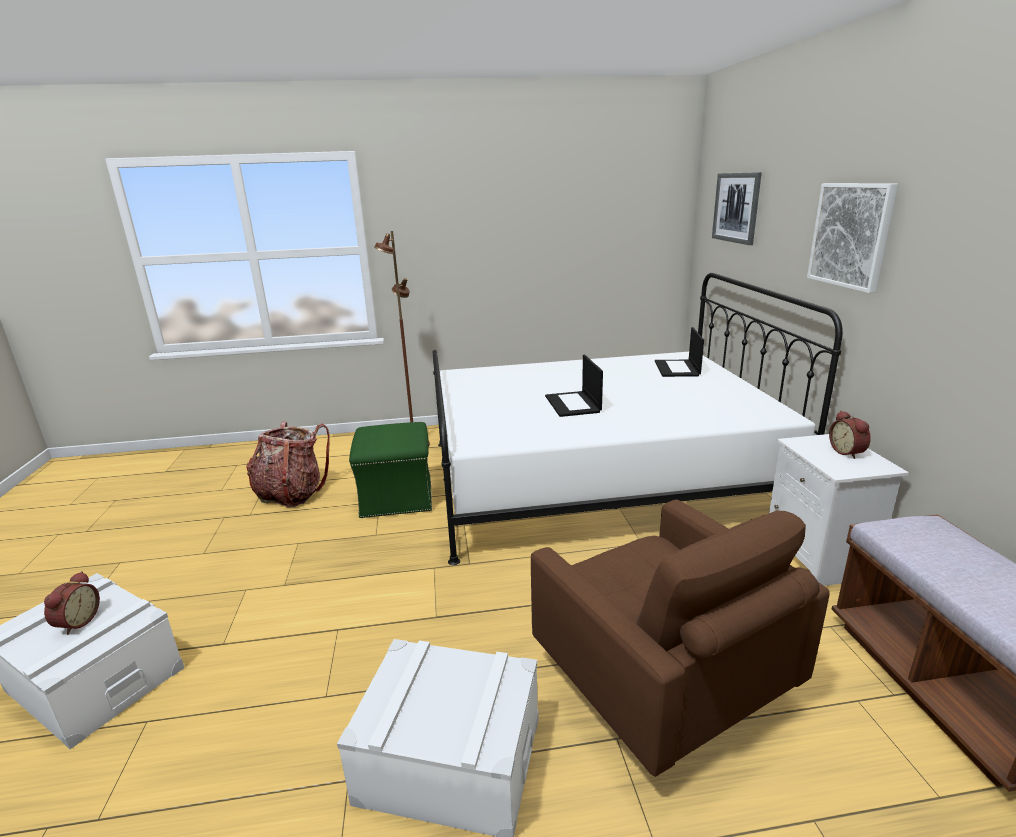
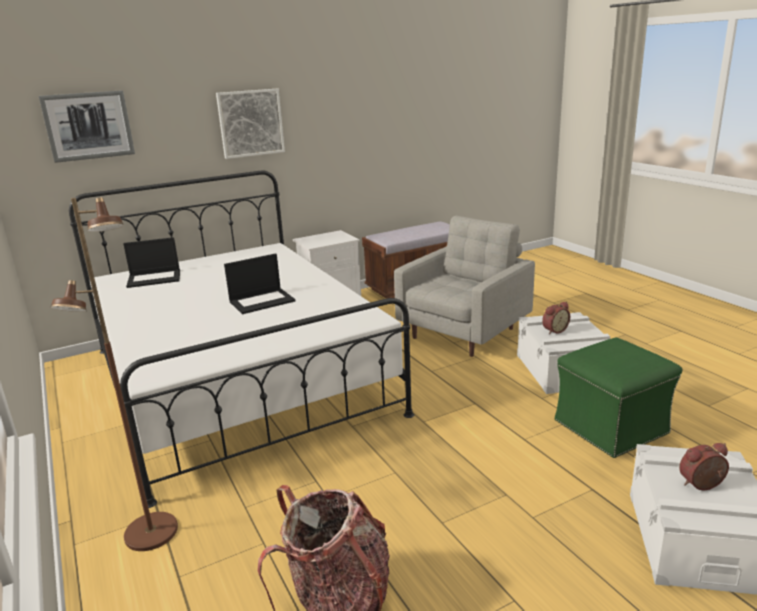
camera: 110 degrees left, 0 degrees up
green ottoman [349,422,432,518] -> green ottoman moved to [555,338,682,458]
brown armchair [531,500,830,777] -> grey armchair [394,216,535,357]
alarm clock [829,411,871,459] -> alarm clock moved to [542,302,570,334]

